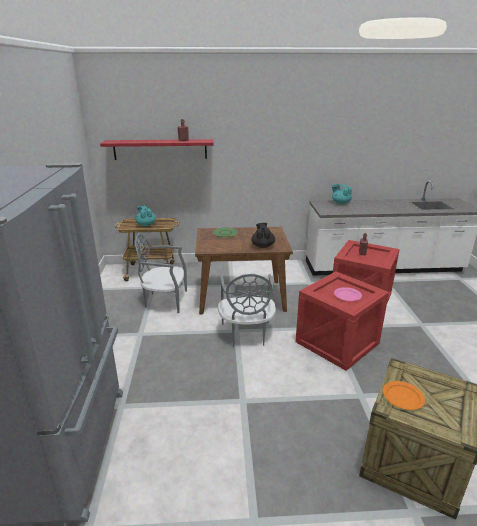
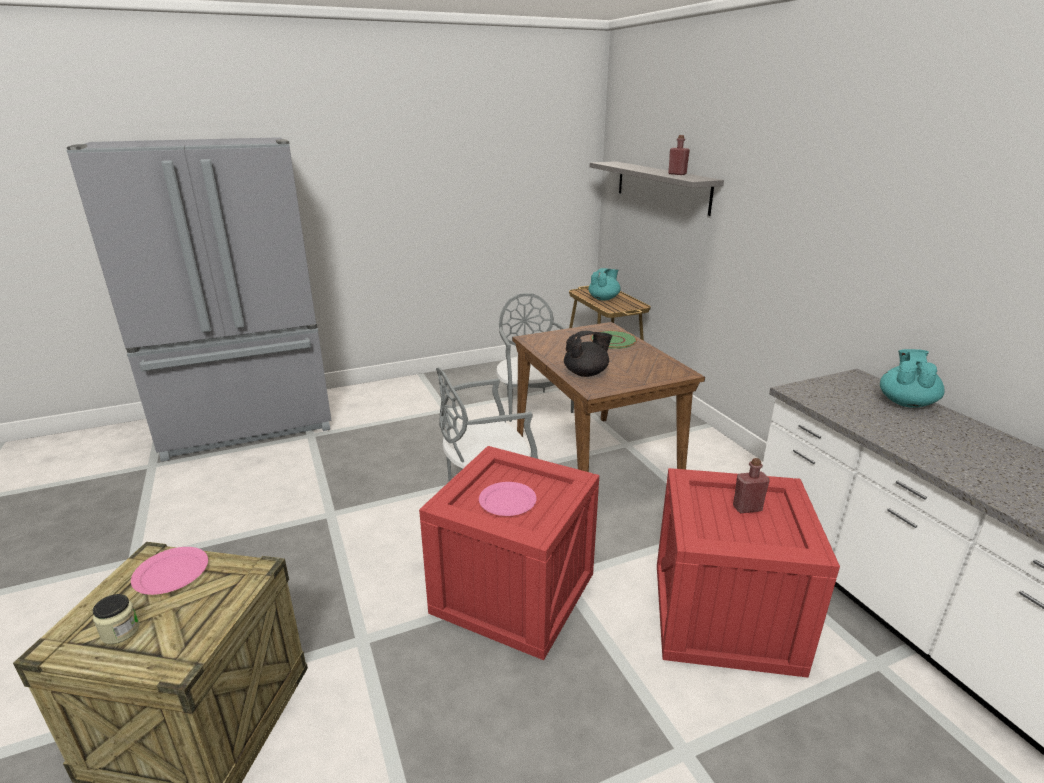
camera: 70 degrees right, 0 degrees up
red shelf [100,139,214,160] -> grey shelf [590,161,724,216]
orange plate [383,381,425,410] -> pink plate [131,547,208,595]
none -> jar [93,594,139,644]

